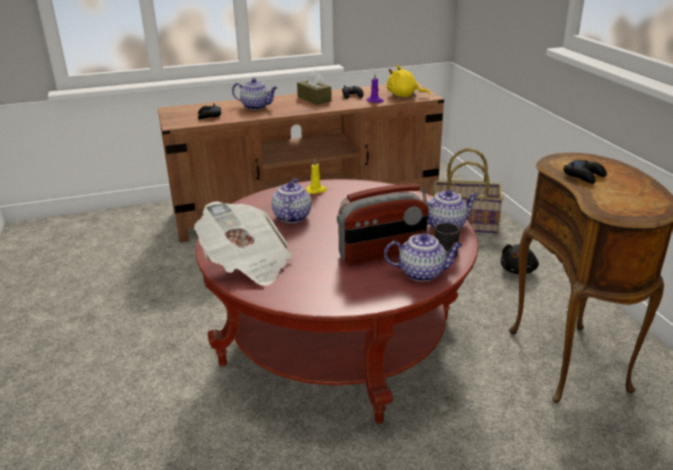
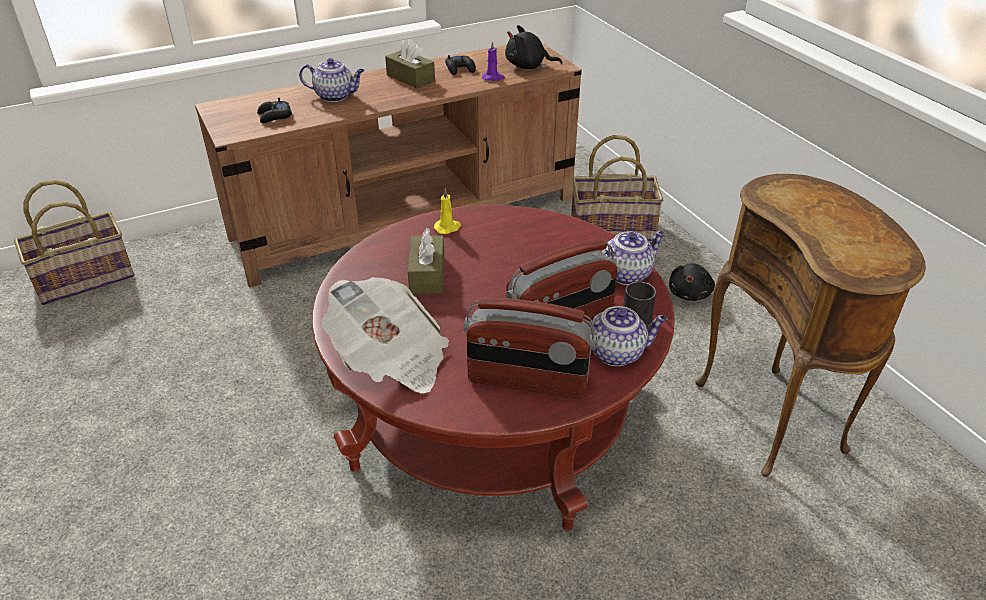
camera: 10 degrees left, 10 degrees up
teapot [271,179,311,223] -> brown tissue box [408,228,444,294]
yellow plush toy [387,65,430,97] -> black plush toy [505,25,563,69]
black game controller [563,160,607,184] -> none
none -> basket [14,180,134,305]
none -> radio [464,297,597,399]

